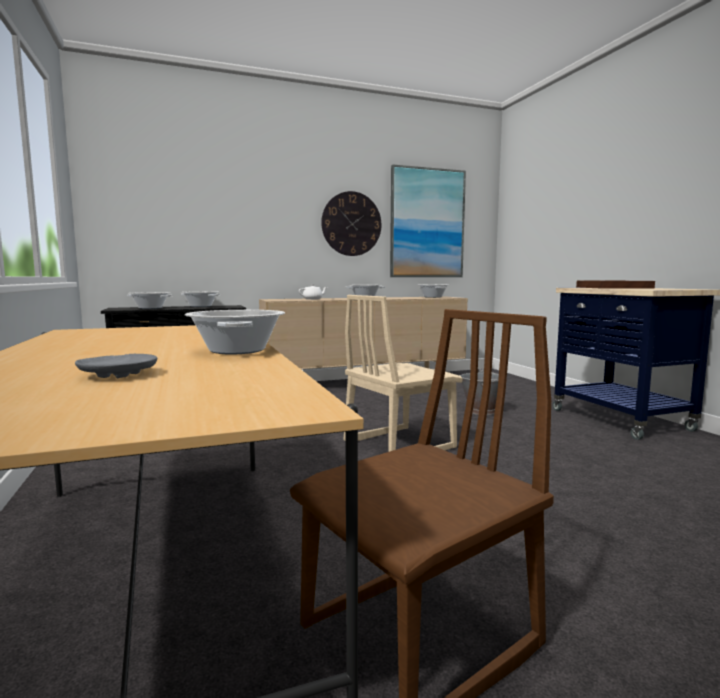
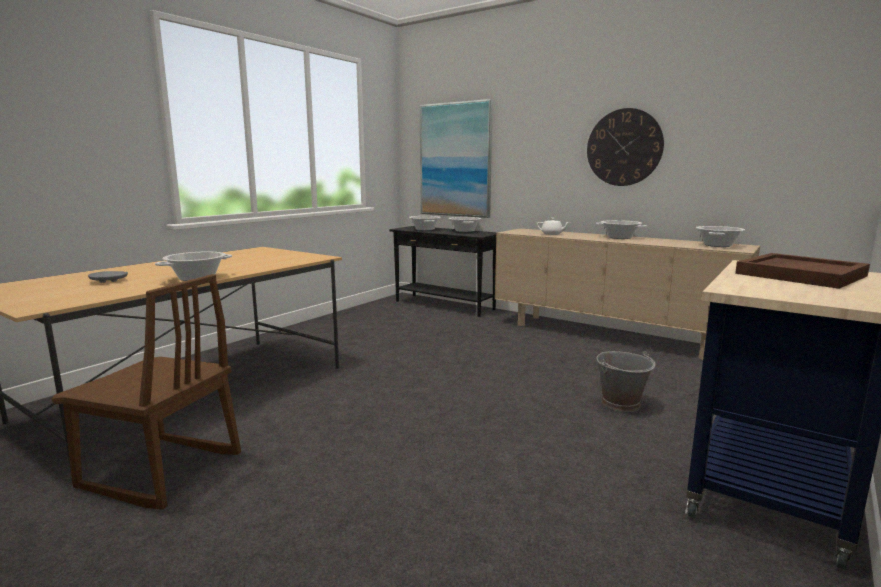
camera: 55 degrees right, 5 degrees up
beige chair [344,295,463,452] -> none
picture [390,164,466,277] -> picture moved to [420,99,493,218]

